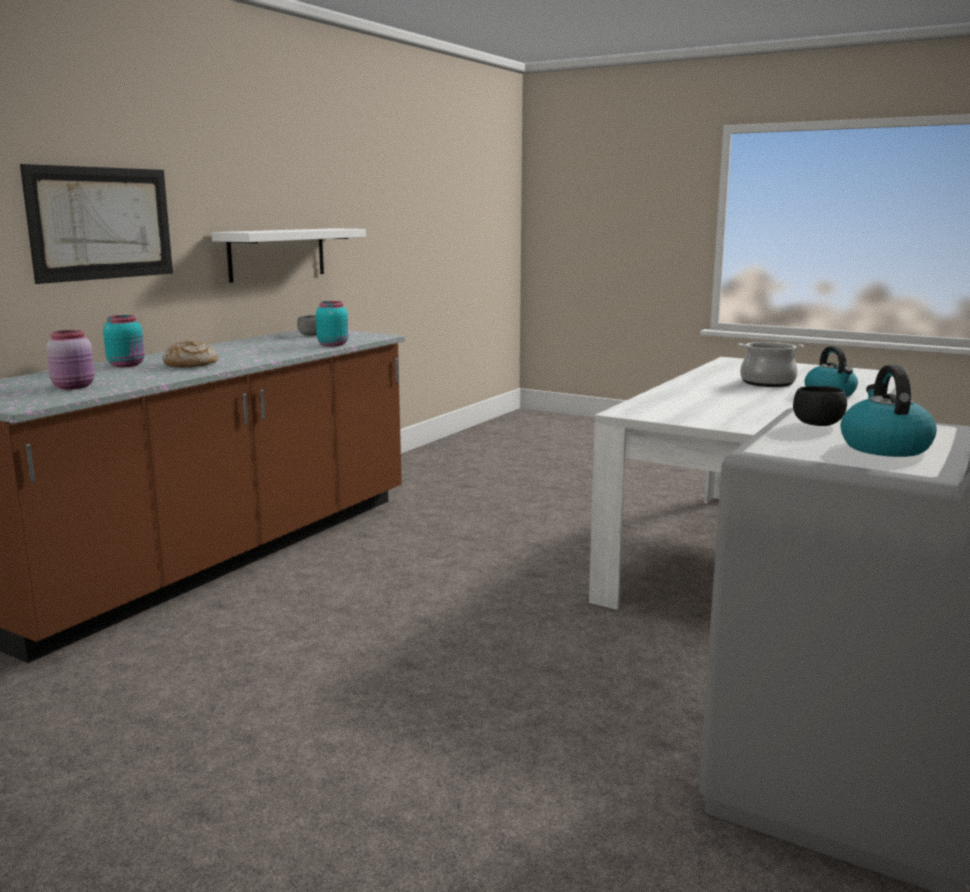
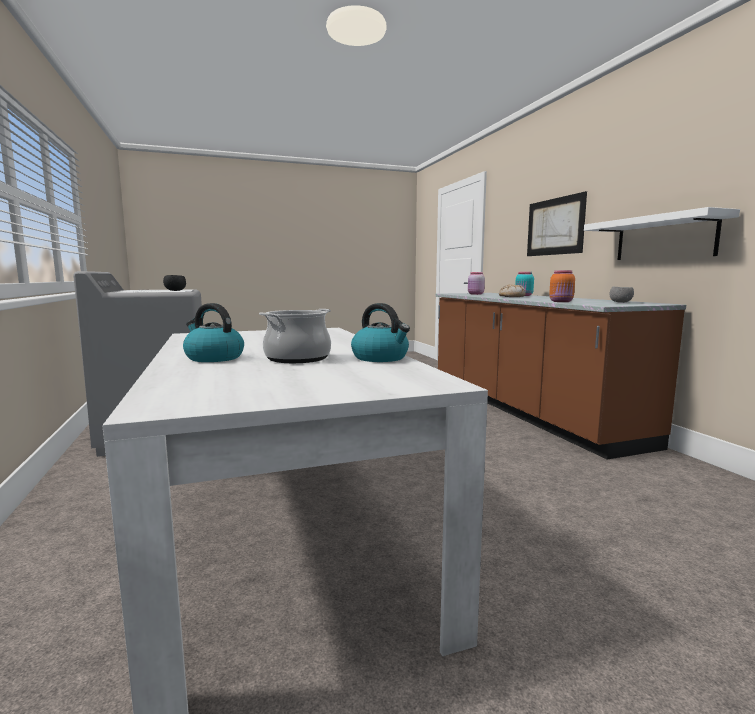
camera: 130 degrees right, 5 degrees down
turquoise jar [316,301,349,346] -> orange jar [549,270,575,302]
kettle [841,365,937,457] -> kettle moved to [351,303,410,362]

